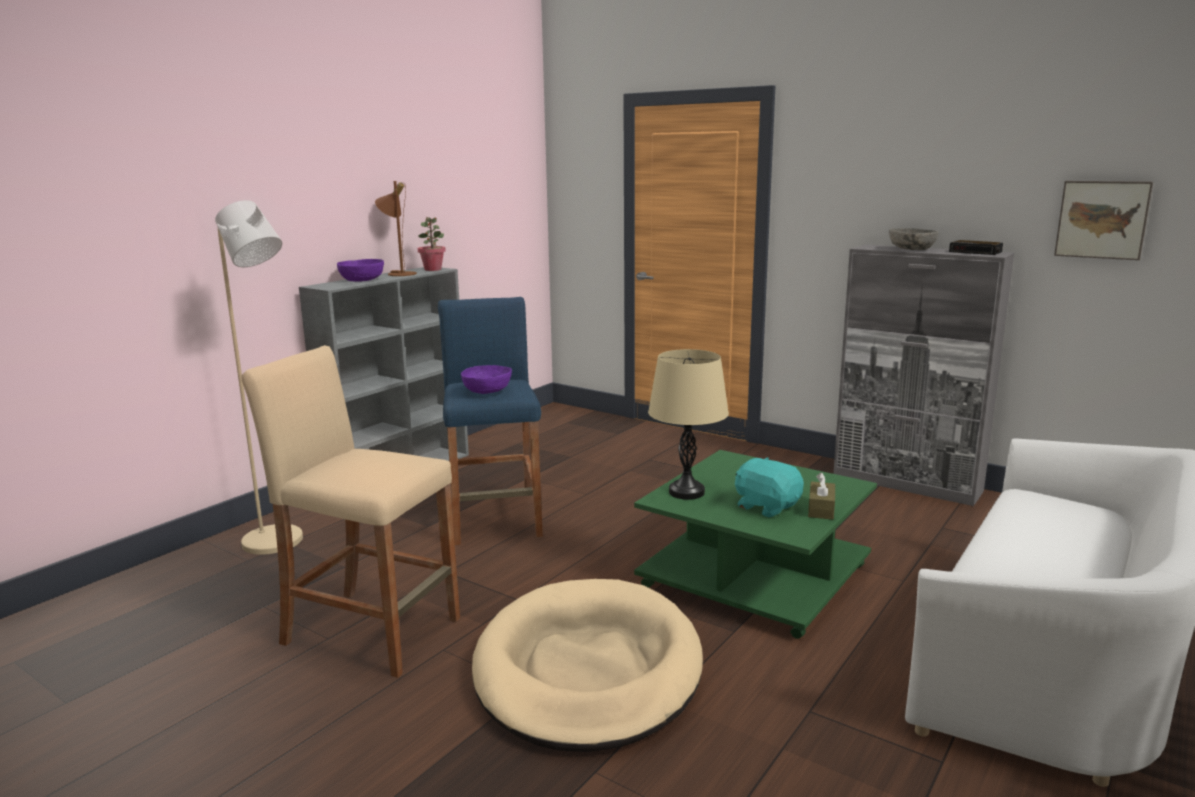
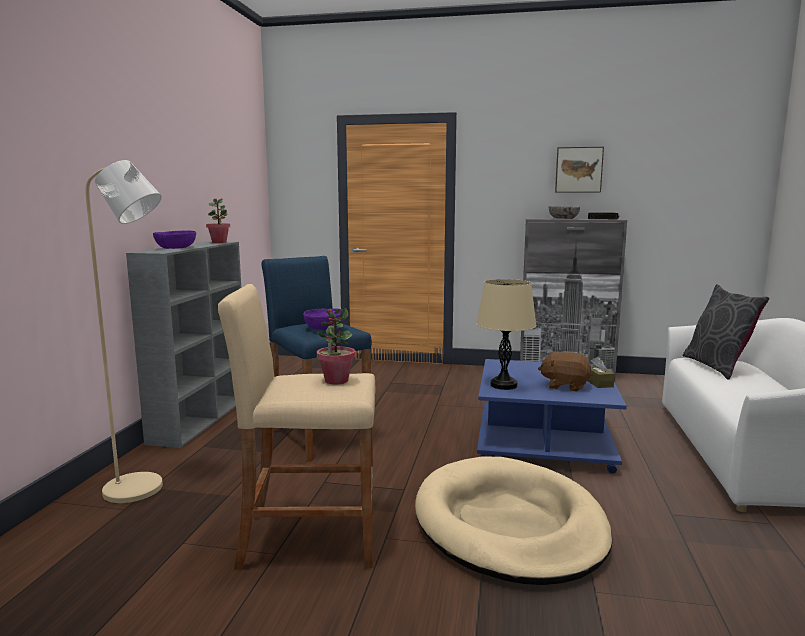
camera: 25 degrees left, 5 degrees down
brown table lamp [375,181,417,276] -> none
green coffee table [634,450,877,639] -> blue coffee table [477,359,627,473]
turquoise plush toy [735,457,804,517] -> brown plush toy [538,352,592,392]
picture [1054,181,1153,260] -> picture moved to [555,147,604,192]
none -> potted plant [317,308,356,384]
none -> grey pillow [683,284,769,379]

